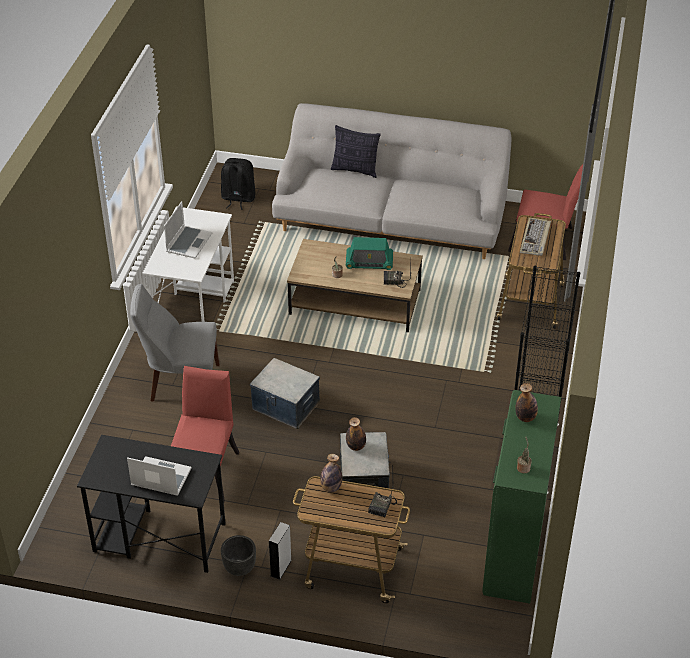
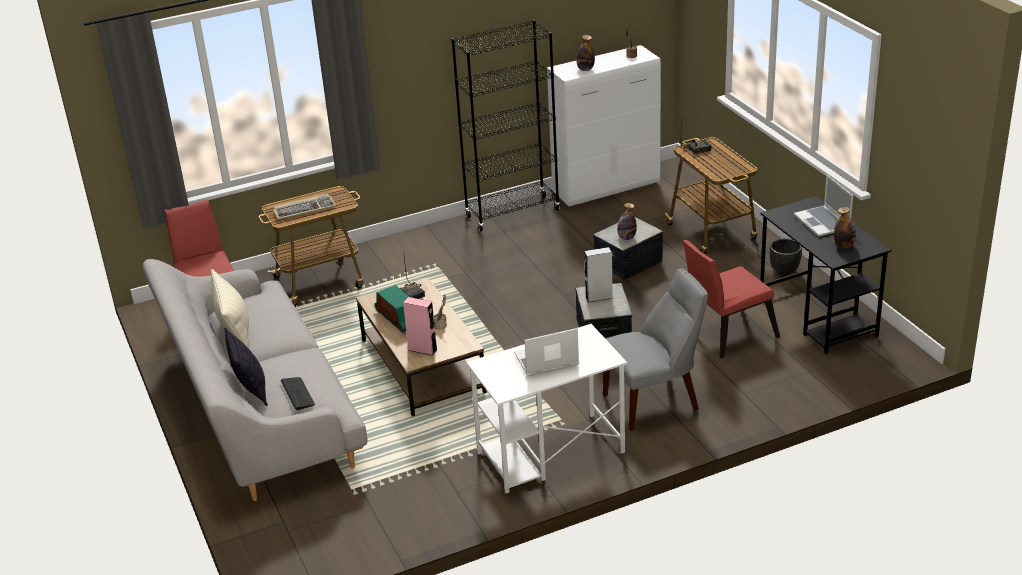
camera: 125 degrees left, 10 degrees down
grey chair [130,284,220,401] -> grey chair turned 75 degrees counterclockwise [603,269,708,431]
black backpack [221,158,255,210] -> none
grey speaker [269,522,292,580] -> grey speaker moved to [584,247,613,303]
bottle [320,454,342,492] -> bottle moved to [834,207,856,248]
green cabinet [483,390,561,603] -> white cabinet [547,45,661,207]
none -> beige pillow [211,269,249,349]
none -> keyboard [281,377,315,410]
none -> pink speaker [403,297,438,356]

